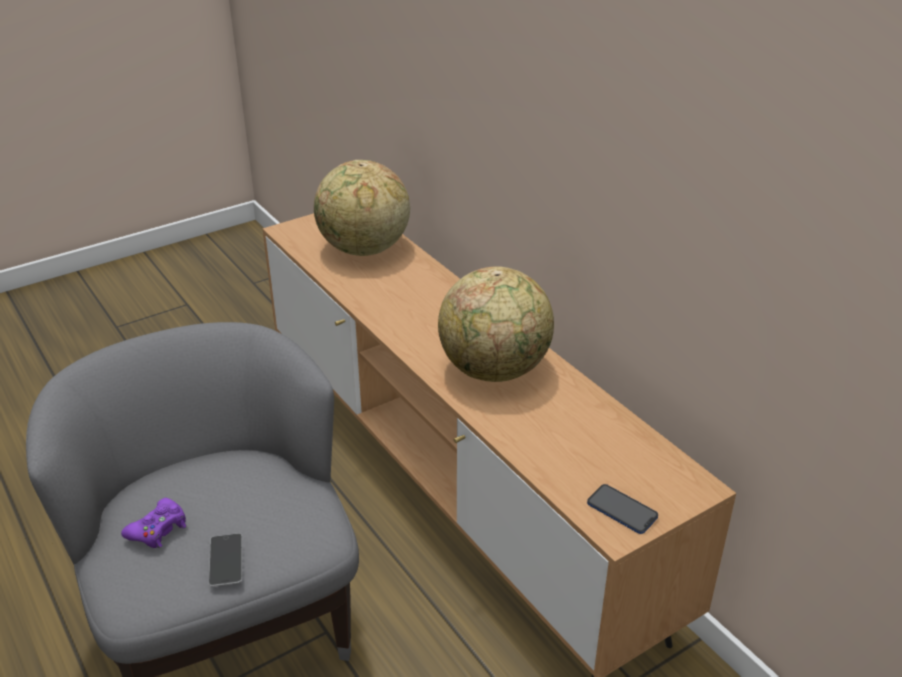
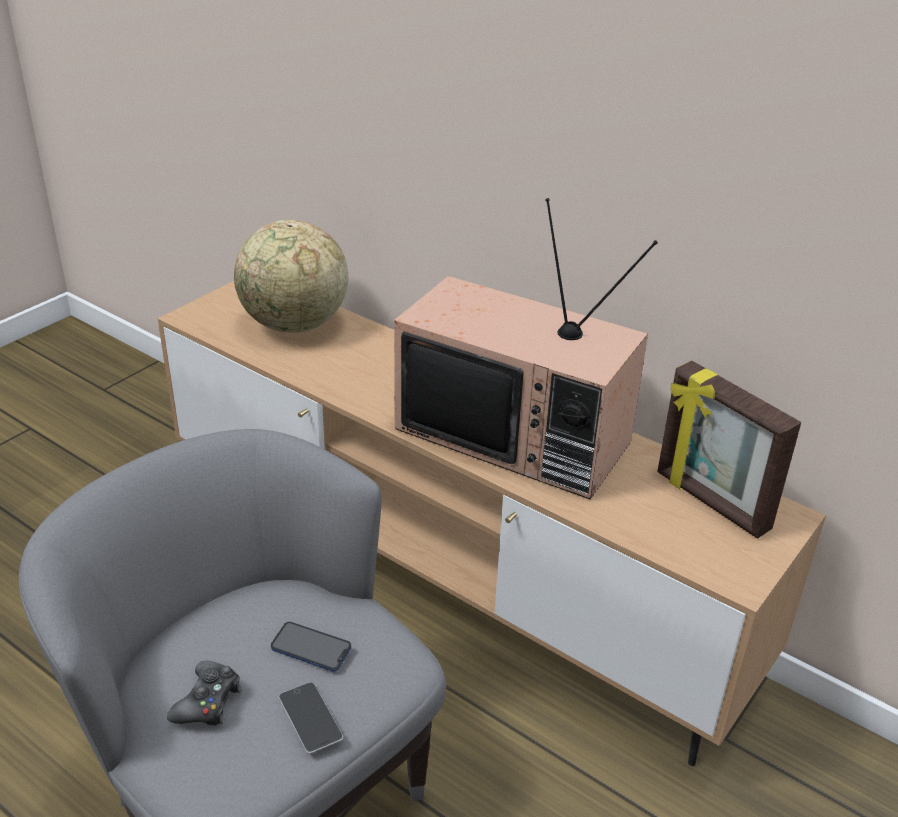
camera: 20 degrees left, 0 degrees up
purple game controller [121,498,186,548] -> black game controller [167,661,242,726]
globe [438,266,554,382] -> television [394,198,658,499]
phone [587,484,658,534] -> phone moved to [271,621,351,672]
none -> picture frame [657,361,801,538]

